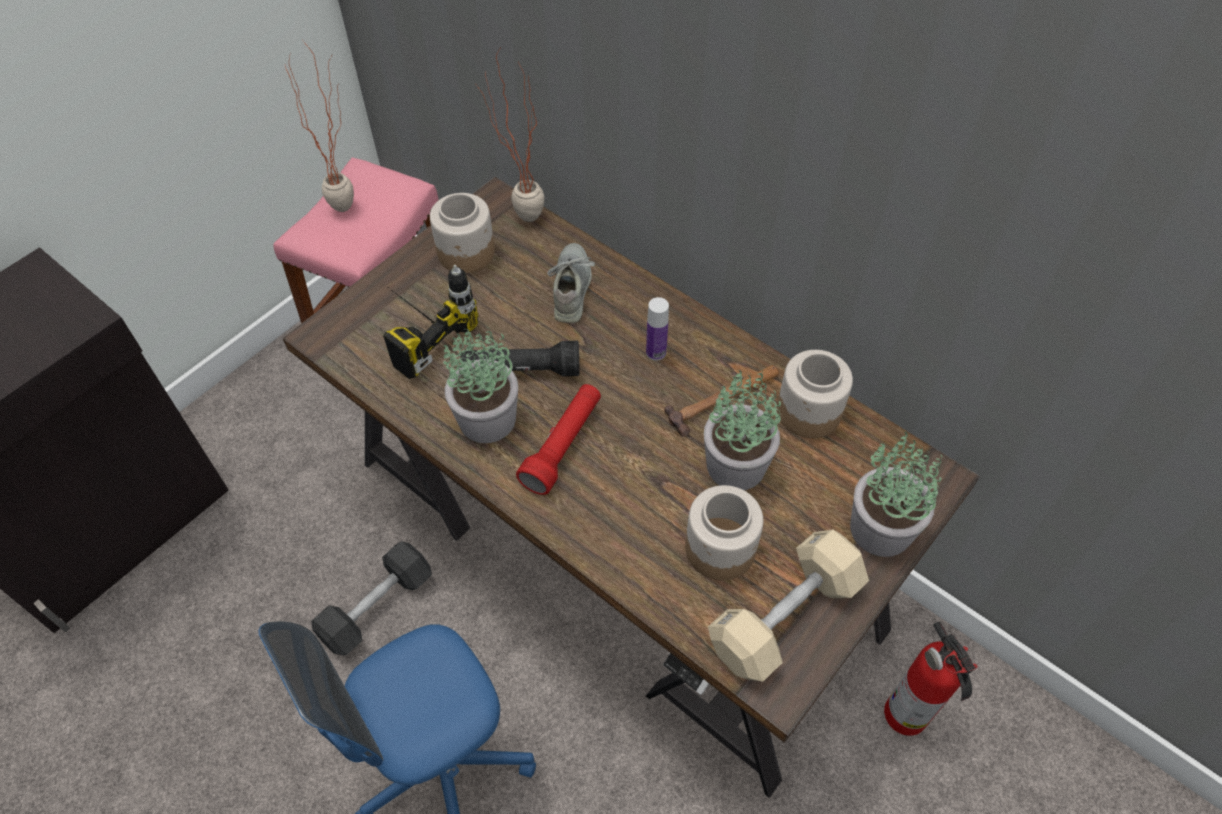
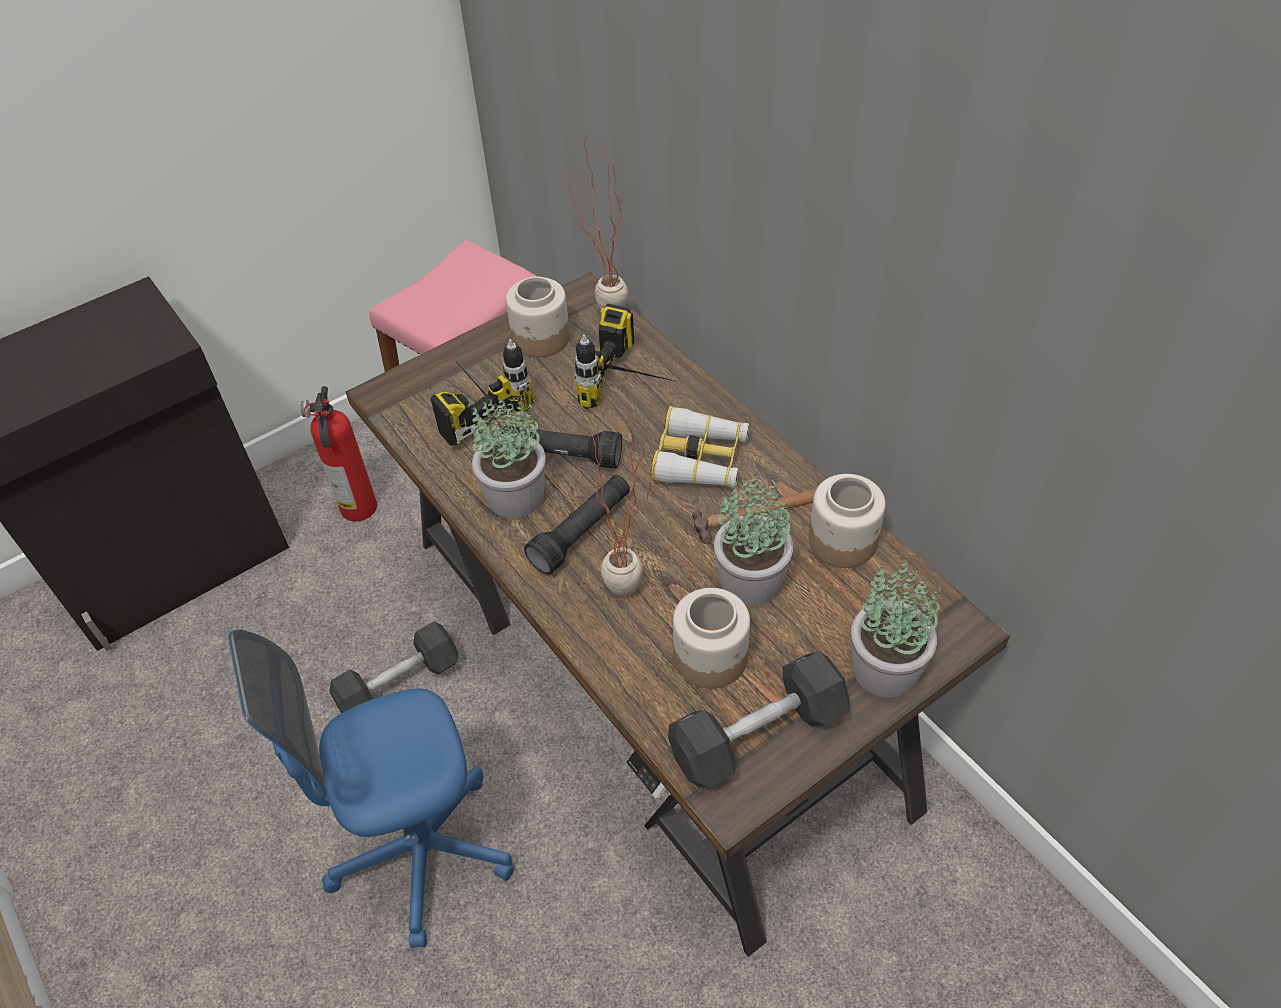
camera: 15 degrees right, 5 degrees down
potted plant [285,41,354,212] -> potted plant moved to [591,404,658,596]
red flashlight [516,384,601,495] -> black flashlight [524,475,630,575]
grey shoe [547,243,595,323] -> power drill [574,304,678,409]
bottle [646,297,669,361] -> binoculars [651,406,750,488]
beige dumbbell [708,530,869,682] -> black dumbbell [668,651,850,788]
fire extinguisher [884,621,978,736] -> fire extinguisher moved to [301,386,377,522]

